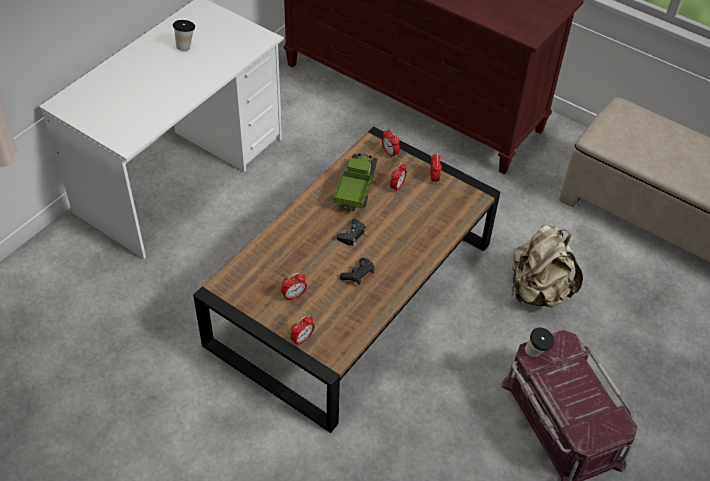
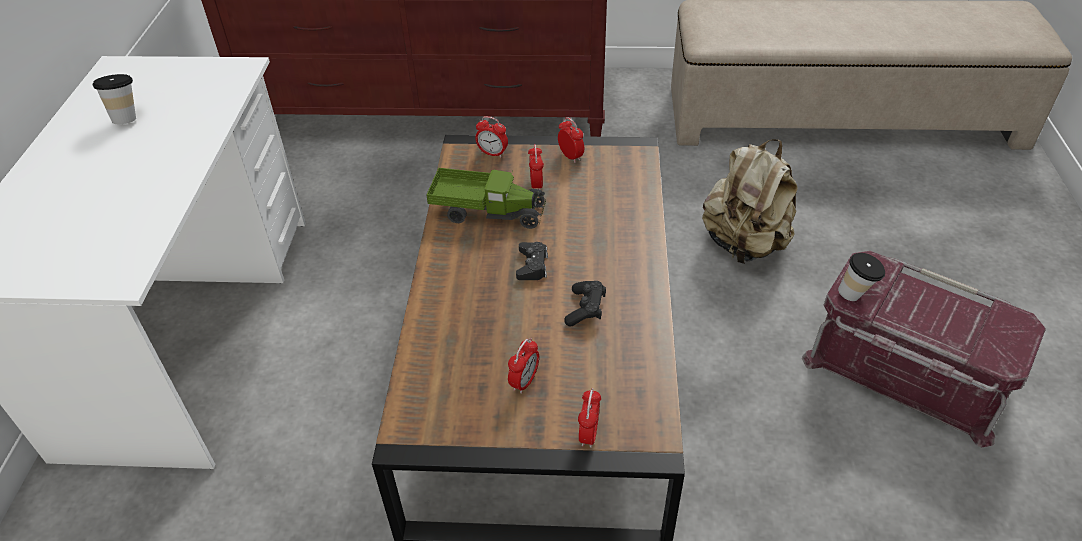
camera: 30 degrees left, 5 degrees down
toy truck [333,153,378,211] -> toy truck turned 120 degrees clockwise [426,168,546,229]

